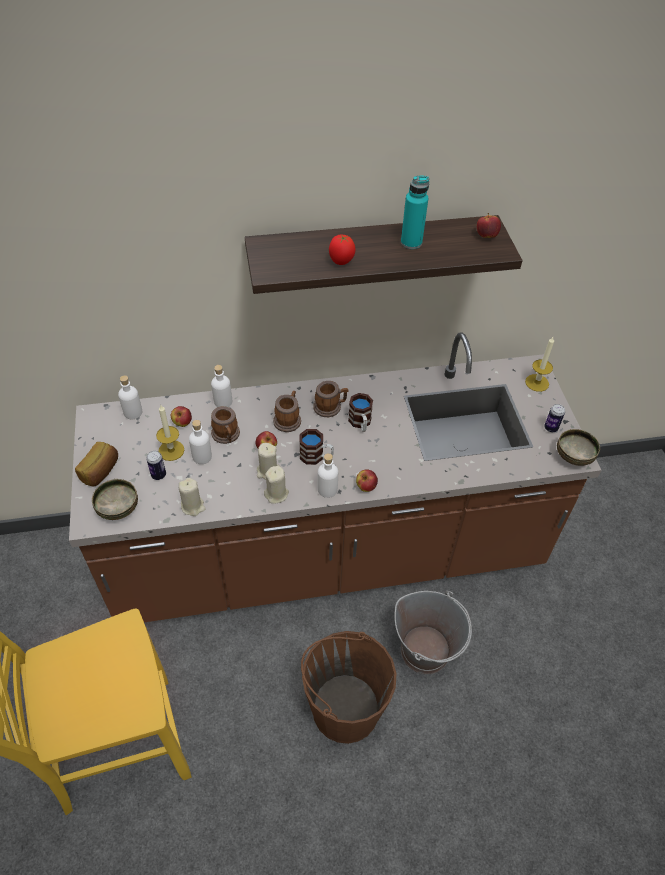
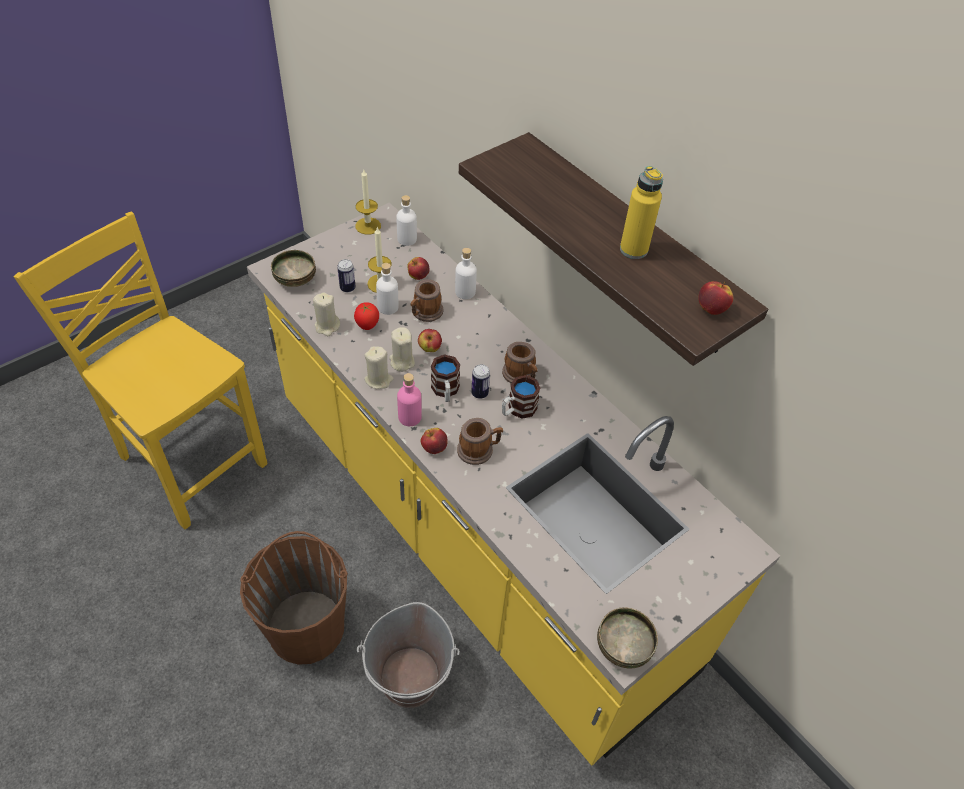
camera: 60 degrees right, 0 degrees up
brown counter [69,332,601,622] -> yellow counter [247,203,780,765]
bread [75,442,118,486] -> none
mug [273,391,301,432] -> mug moved to [457,418,503,465]
white bottle [318,453,338,498] -> pink bottle [397,373,422,426]
tomato [329,235,356,265] -> tomato moved to [354,302,379,330]
turquoise bottle [401,176,429,249] -> yellow bottle [620,166,663,259]
candle [525,337,554,392] -> candle moved to [355,170,381,235]
can [544,404,565,432] -> can moved to [471,364,490,399]

